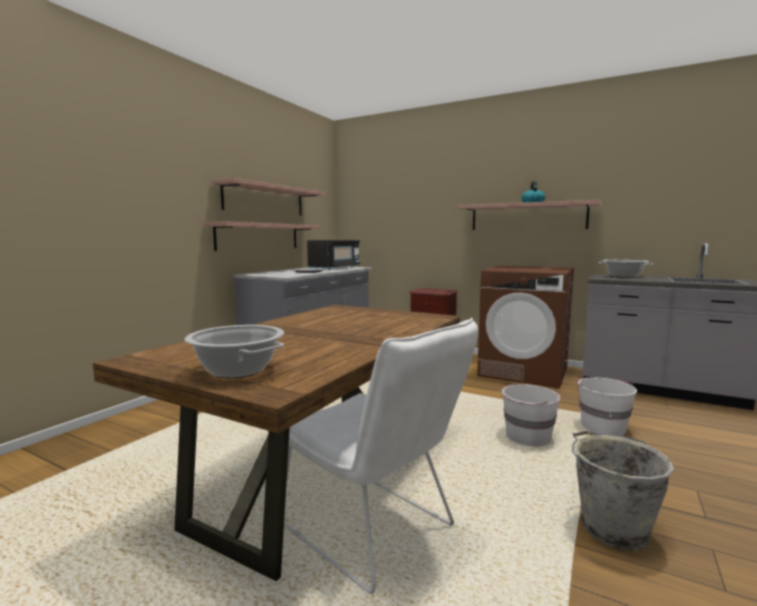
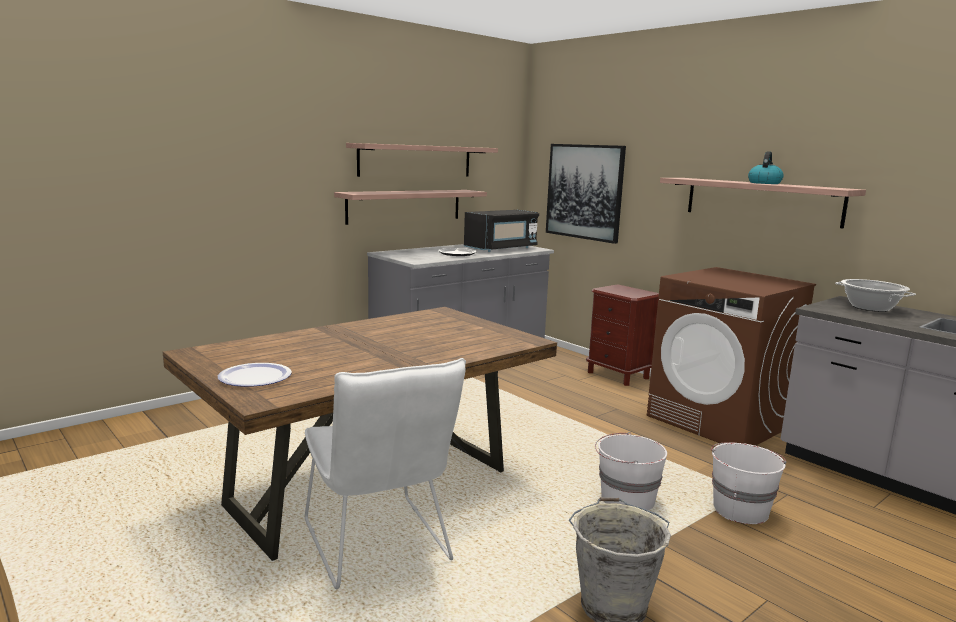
camera: 20 degrees right, 5 degrees up
cooking pot [185,325,284,378] -> plate [218,363,292,387]
none -> picture [546,144,626,244]

